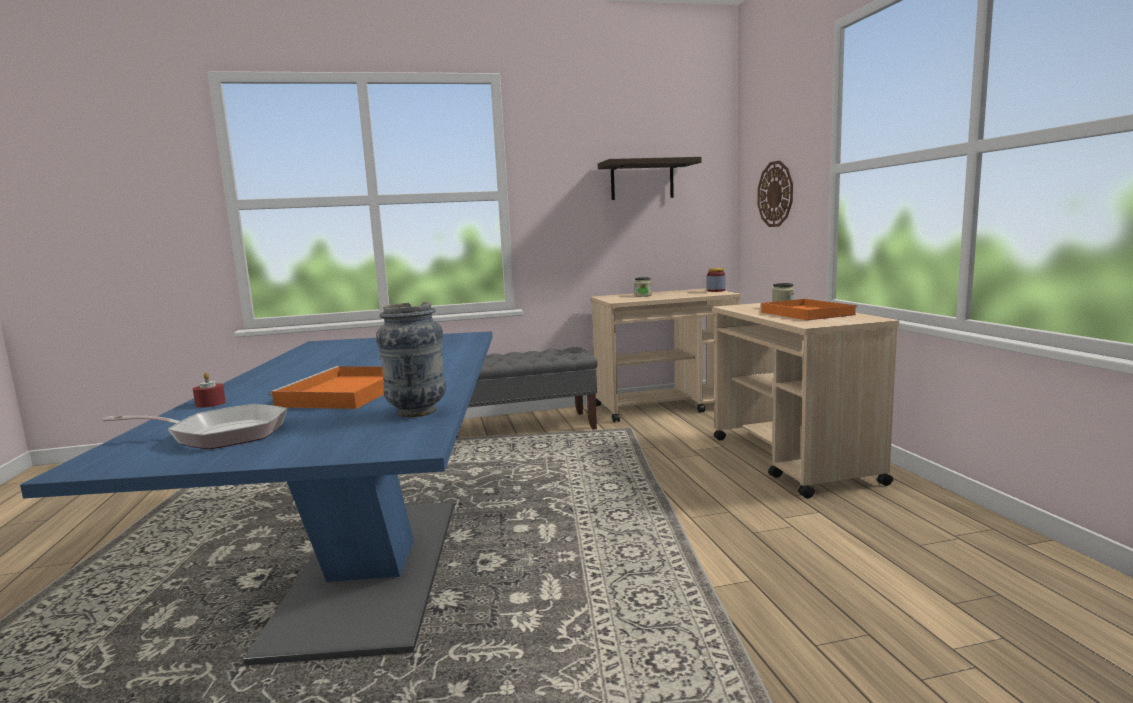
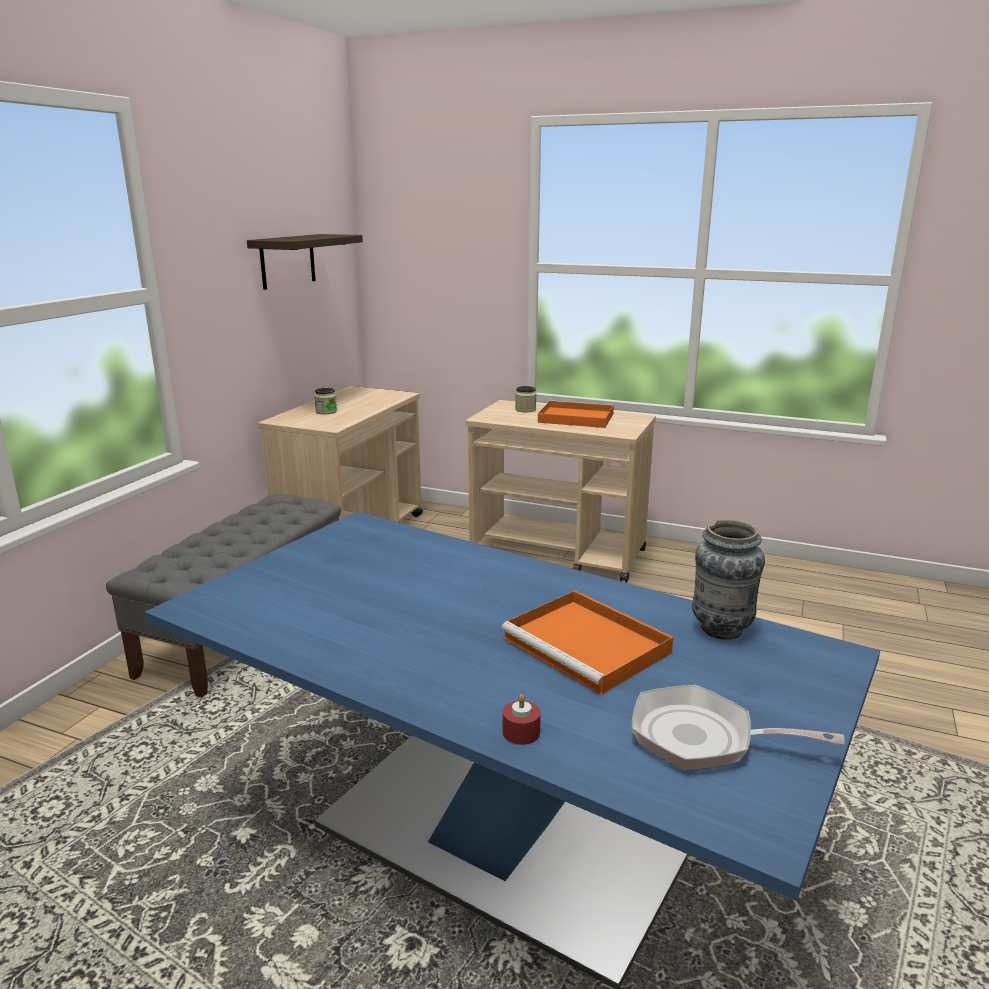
camera: 55 degrees left, 10 degrees up
frying pan [102,404,288,449] -> frying pan turned 105 degrees counterclockwise [632,685,845,771]
jar [707,268,725,292] -> none
wall clock [757,160,793,227] -> none

